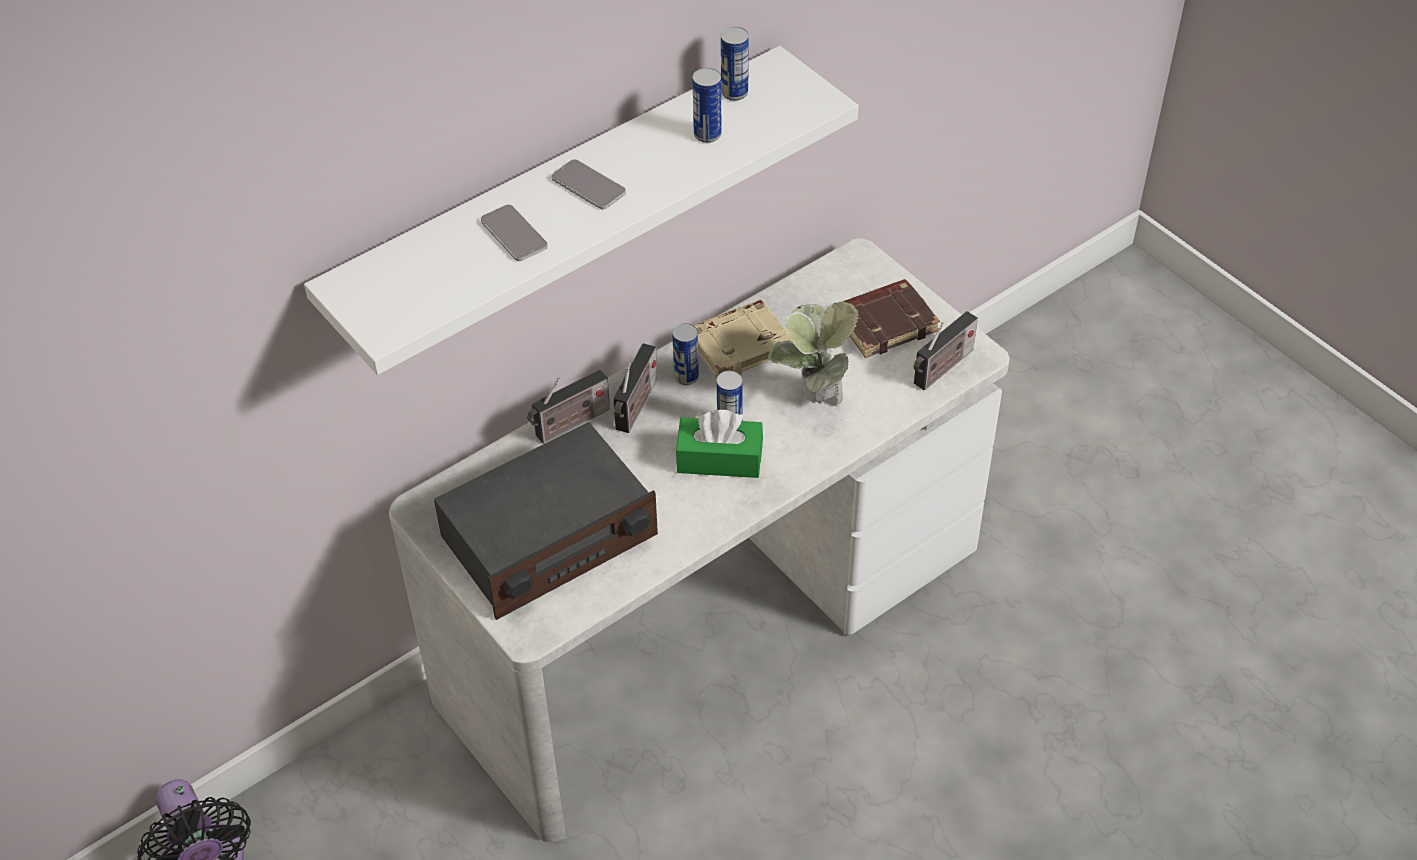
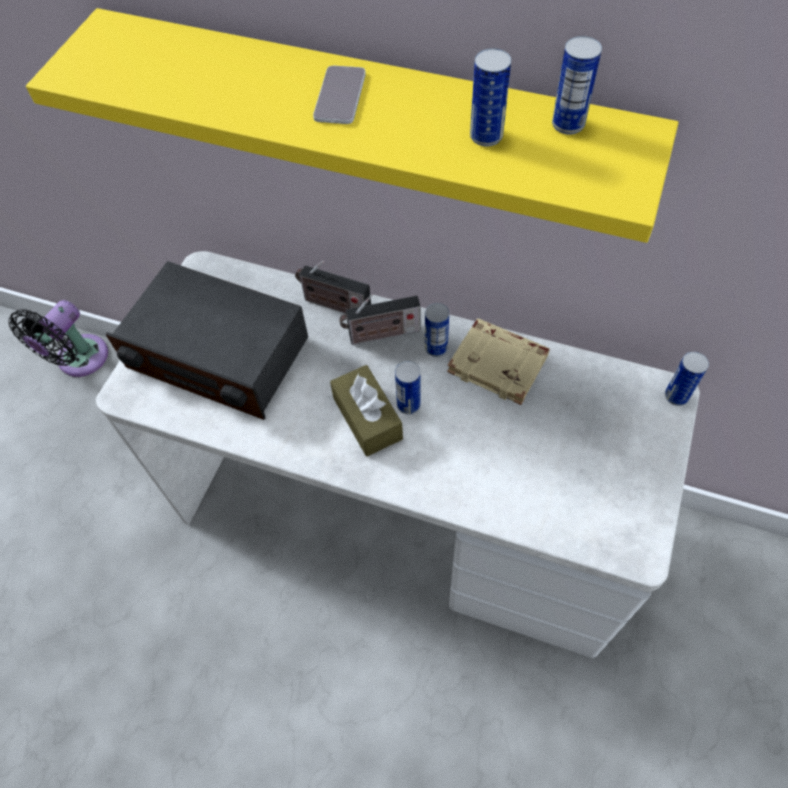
camera: 60 degrees right, 10 degrees up
white shelf [304,46,859,375] -> yellow shelf [26,8,679,243]
phone [481,204,548,261] -> none
green tissue box [676,410,763,478] -> brown tissue box [330,365,403,456]
potted plant [768,301,860,404] -> none
brown book [844,279,940,358] -> none
radio [914,311,978,390] -> none
none -> can [665,352,709,406]

